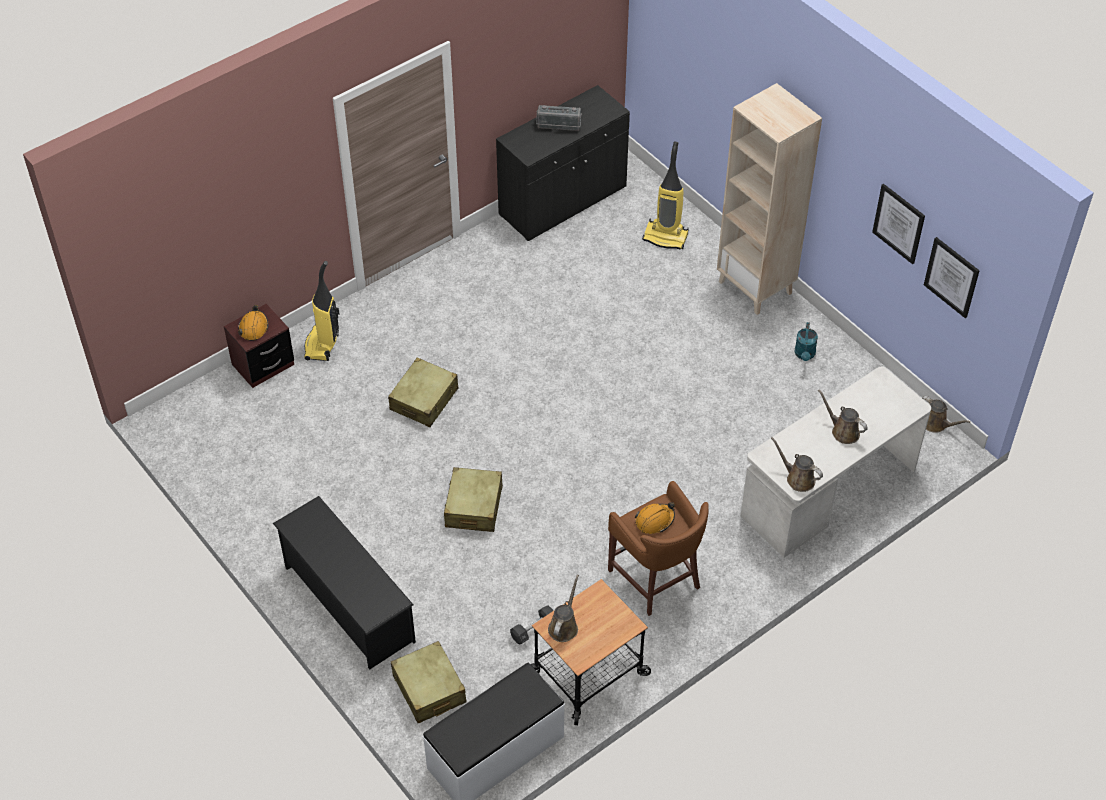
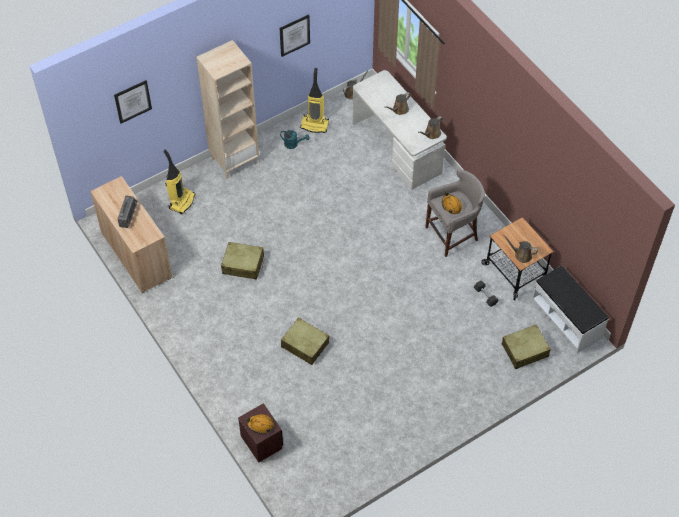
camera: 85 degrees left, 5 degrees up
black shoe rack [273,496,416,669] -> none
vacuum cleaner [304,261,339,361] -> vacuum cleaner moved to [300,68,329,133]
beige suitcase [444,467,503,532] -> beige suitcase moved to [221,242,264,280]
black cabinet [496,85,630,241] -> beige cabinet [90,176,172,294]
brown stool [608,481,709,616] -> grey stool [425,169,485,257]
picture [924,237,980,318] -> picture moved to [114,80,152,123]

